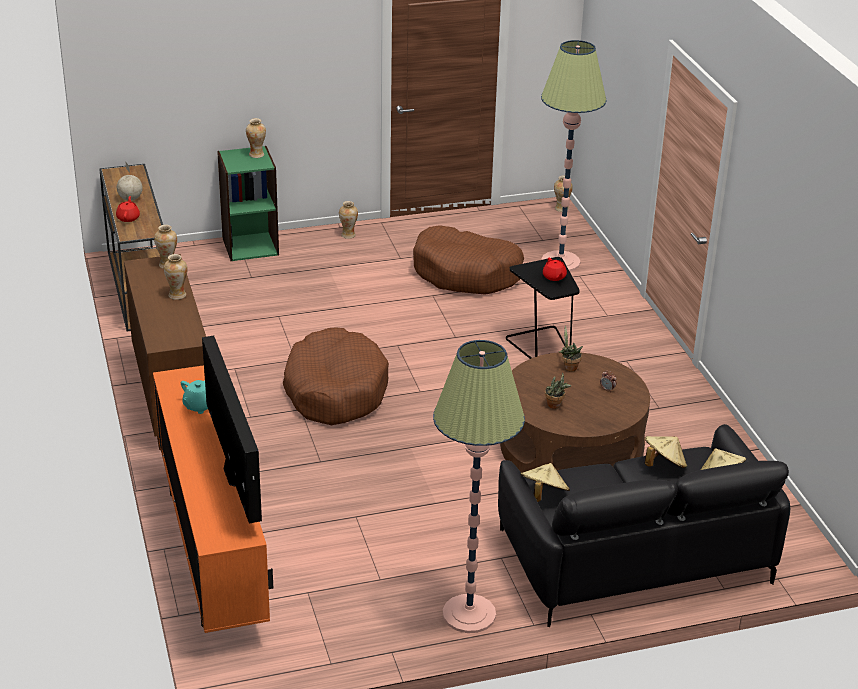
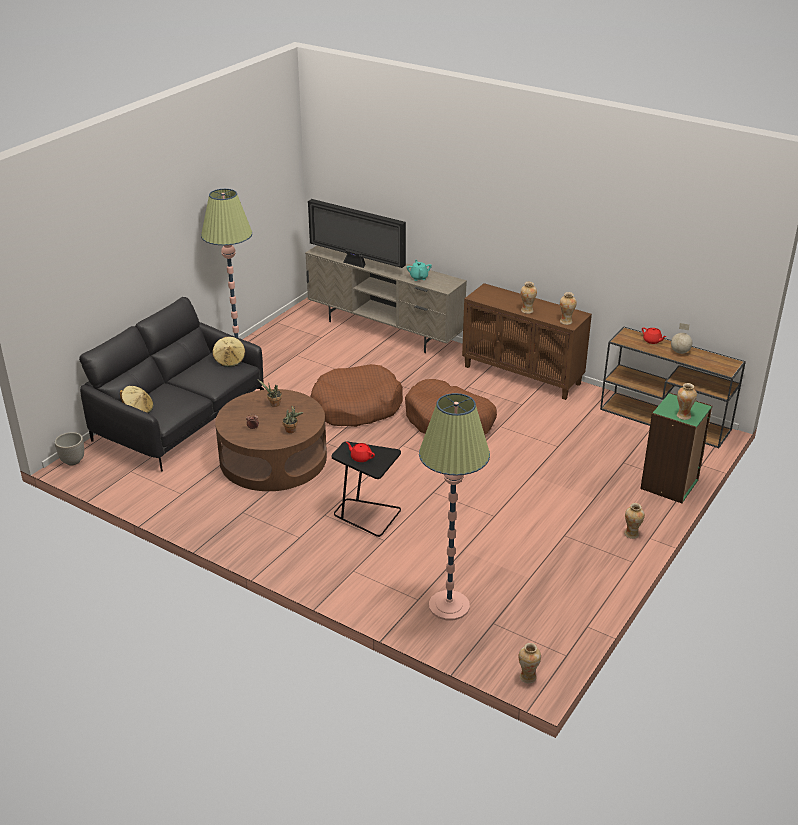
camera: 140 degrees right, 0 degrees up
orange tv stand [153,365,273,633] -> beige tv stand [305,245,467,353]
brown dog bed [413,225,524,295] -> brown dog bed moved to [310,364,403,427]
beige hat [645,436,687,468] -> none
none -> planter [55,432,84,465]

